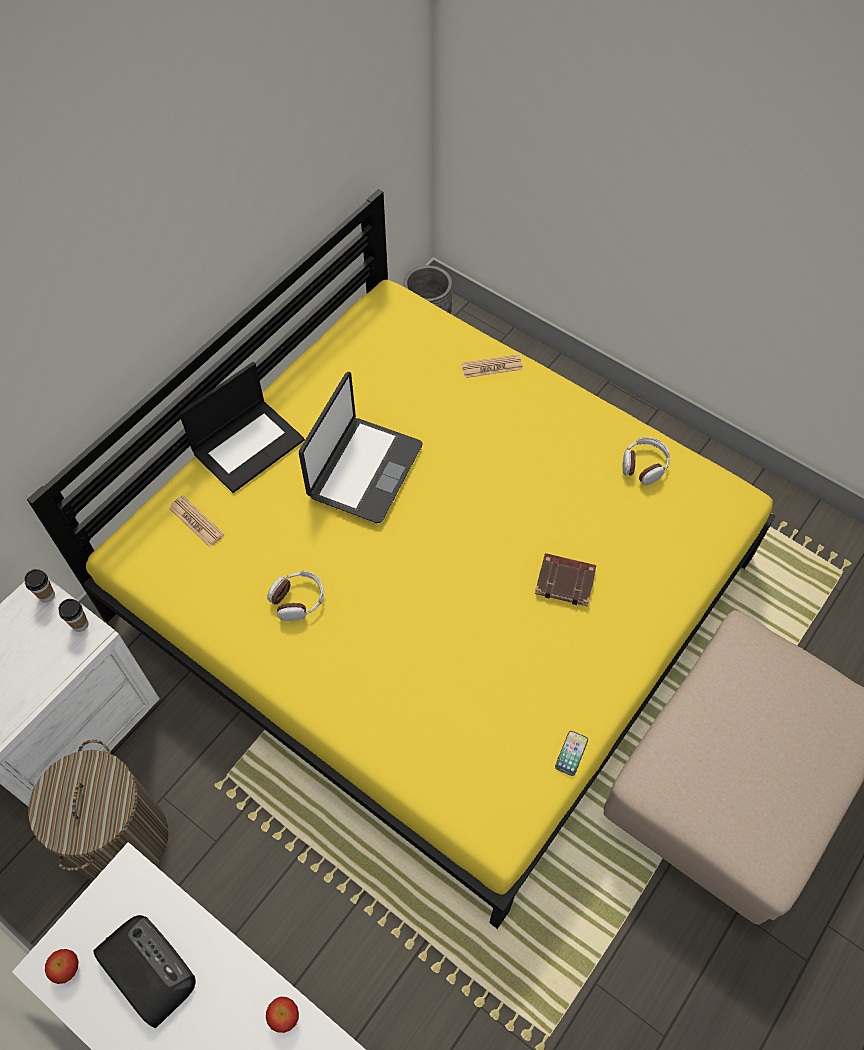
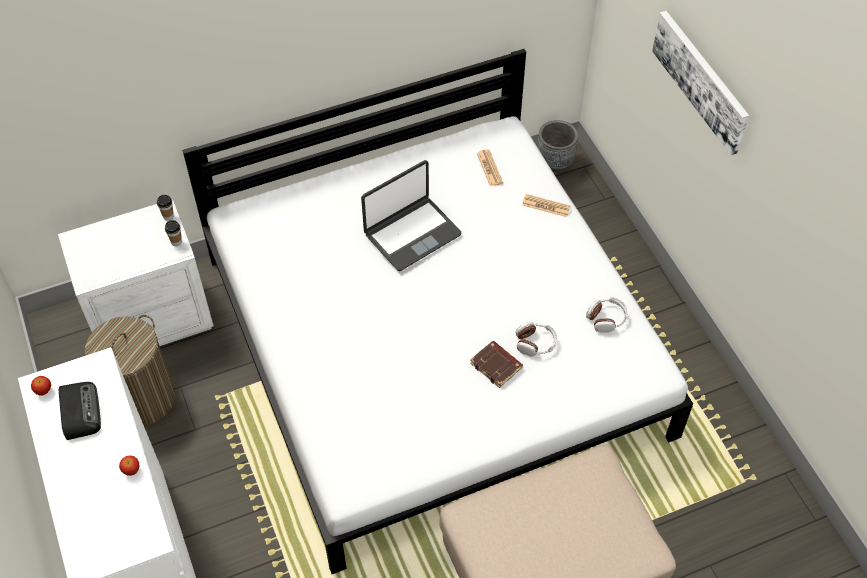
camera: 30 degrees right, 5 degrees down
yellow bed [27,189,775,929] -> white bed [182,49,693,574]
newspaper [169,495,224,547] -> newspaper moved to [477,149,503,186]
laptop [179,362,305,493] -> none
headphones [267,571,324,621] -> headphones moved to [516,322,557,356]
phone [555,731,588,776] -> none
none -> picture [652,11,749,155]

